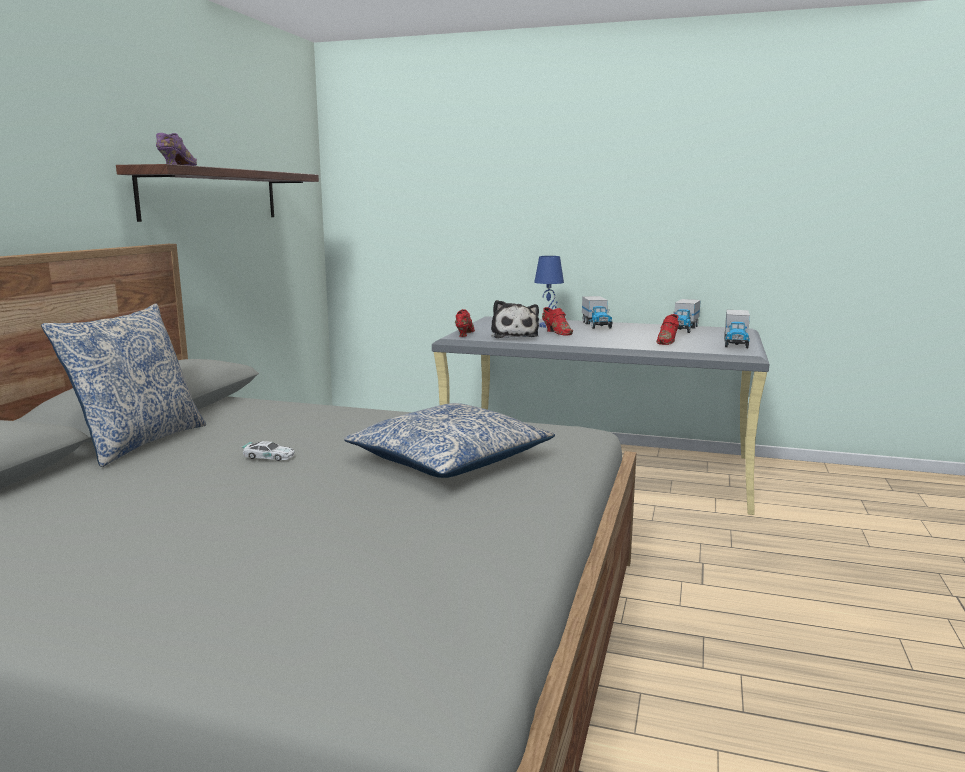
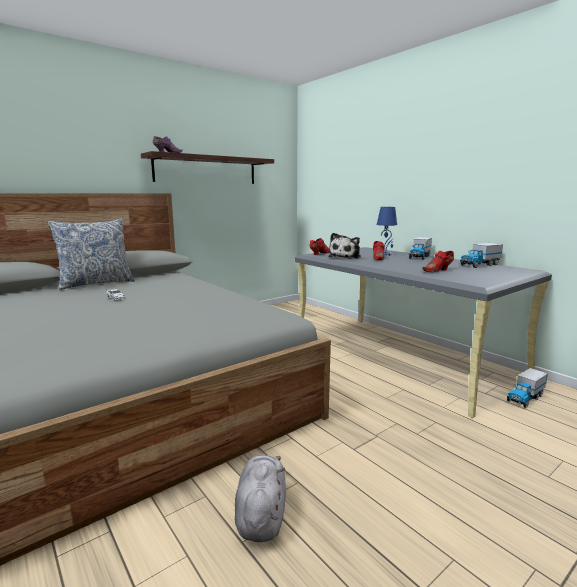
camera: 35 degrees right, 0 degrees up
pillow [344,403,555,478] -> none
toy truck [724,310,750,348] -> toy truck moved to [507,368,548,408]
none -> grey plush toy [235,455,286,542]

